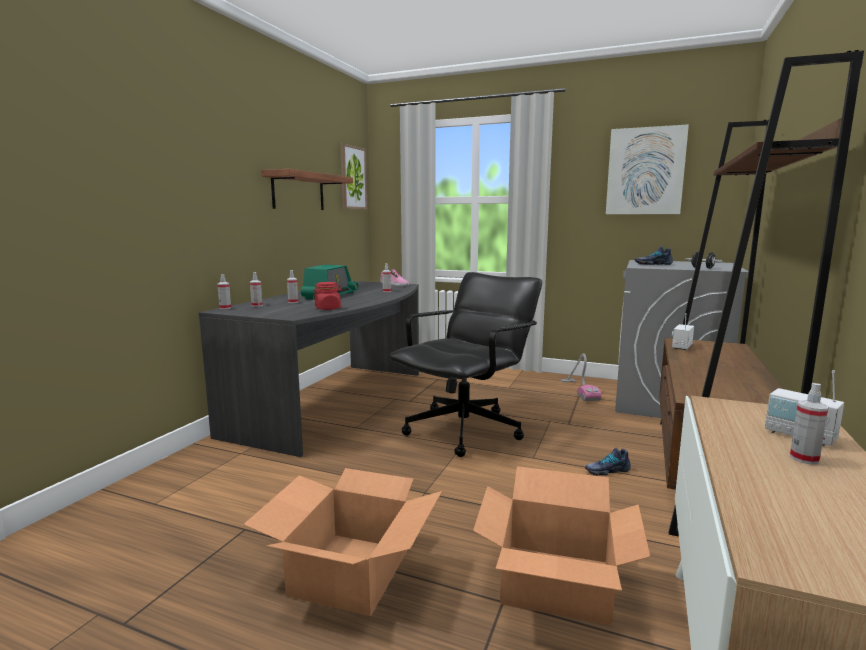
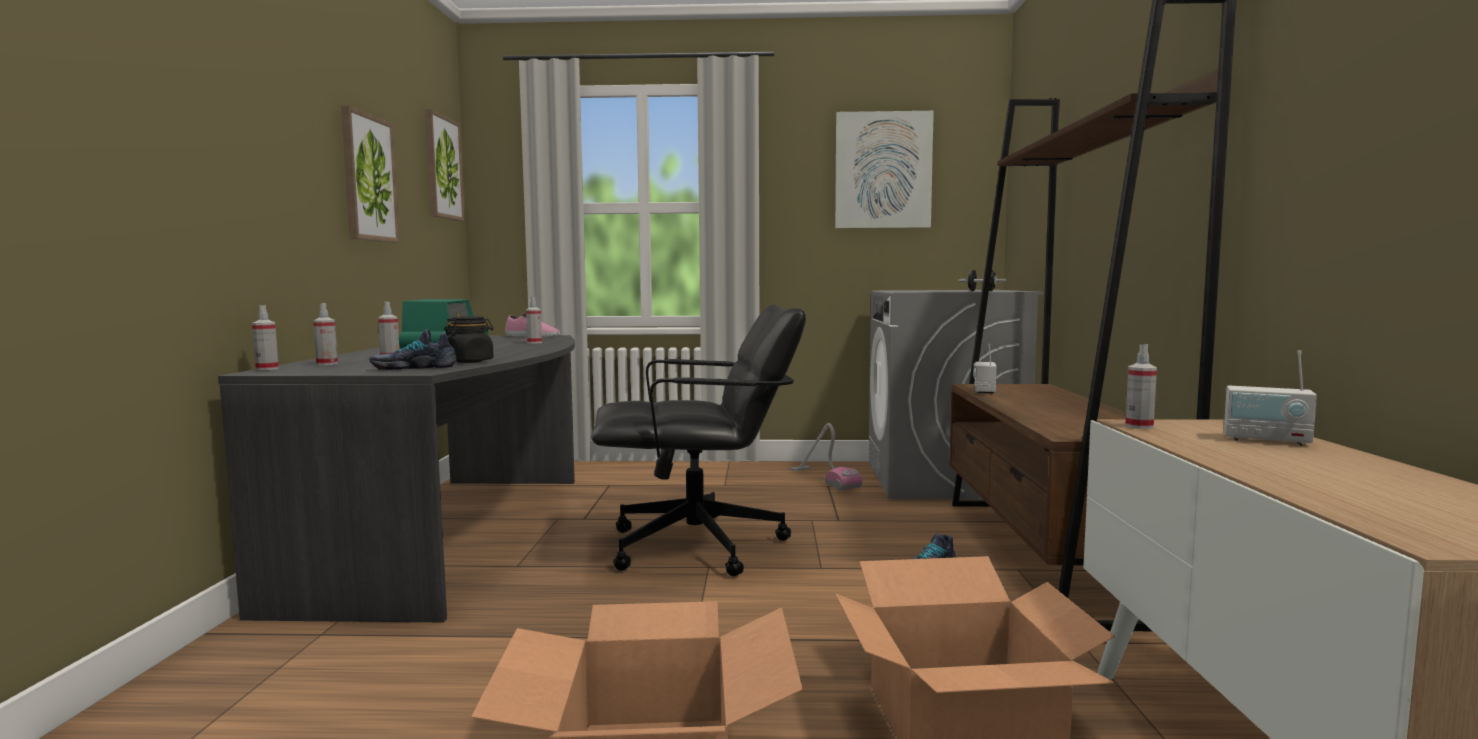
camera: 20 degrees left, 5 degrees down
shelf [261,169,353,210] -> picture [341,105,400,243]
red jar [313,282,342,310] -> black jar [444,316,494,363]
black office chair [389,272,542,457] -> black office chair turned 60 degrees clockwise [591,304,806,576]
shoe [635,246,673,265] -> shoe moved to [370,329,457,370]
spray bottle [790,383,829,465] -> spray bottle moved to [1125,344,1157,429]

